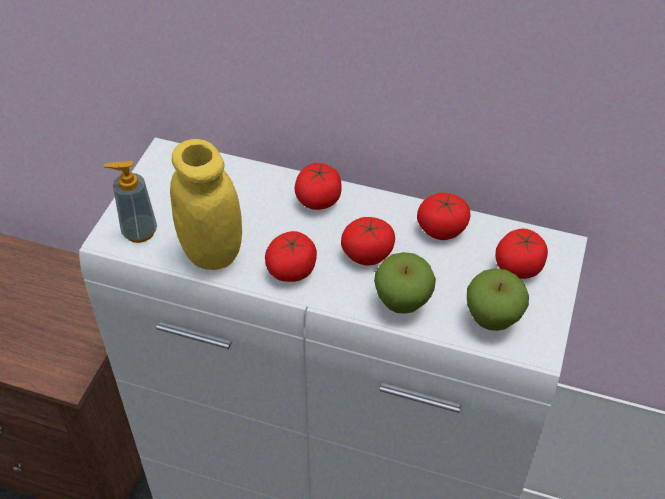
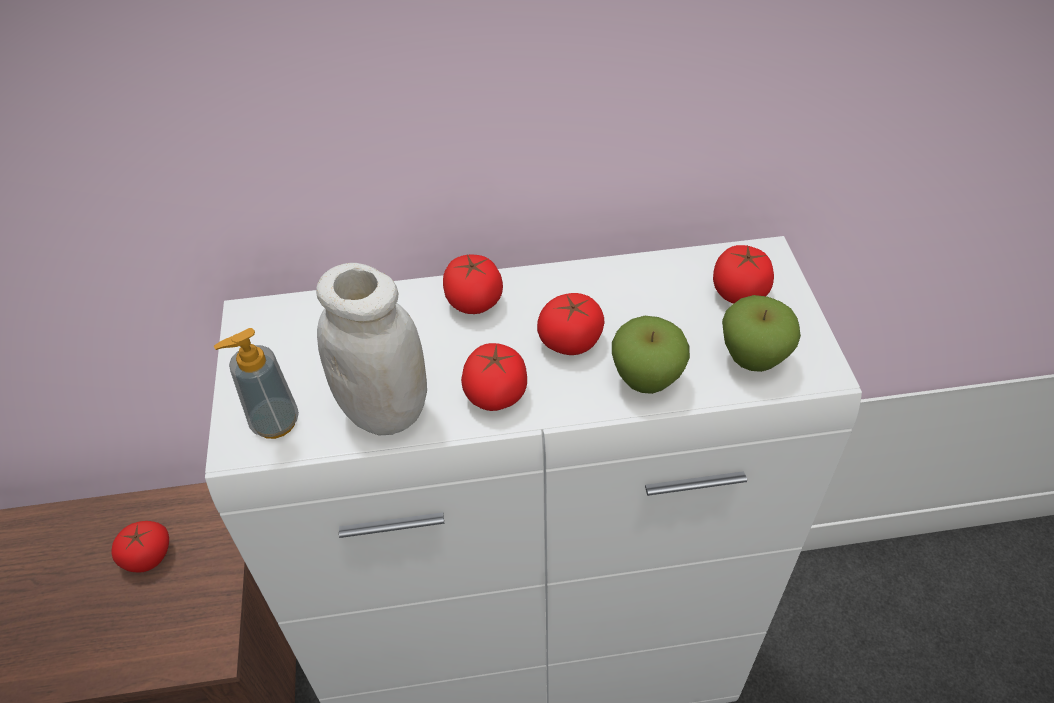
camera: 25 degrees left, 0 degrees up
yellow jar [170,139,242,270] -> white jar [316,263,427,436]
tomato [417,193,471,240] -> tomato moved to [111,521,169,573]

